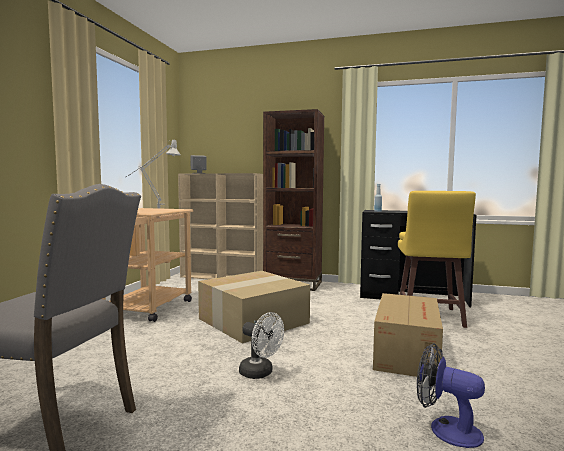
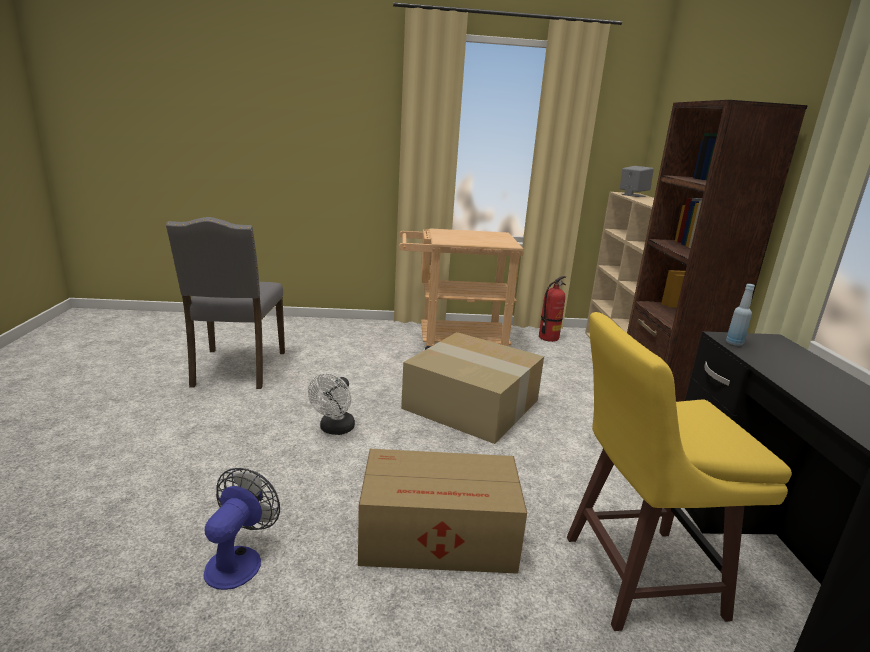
camera: 70 degrees right, 15 degrees up
grey table lamp [125,140,180,208] -> none
none -> fire extinguisher [539,276,566,342]

